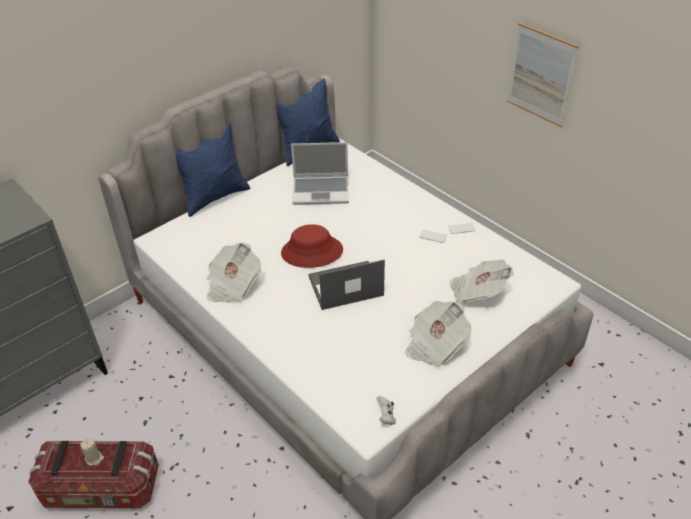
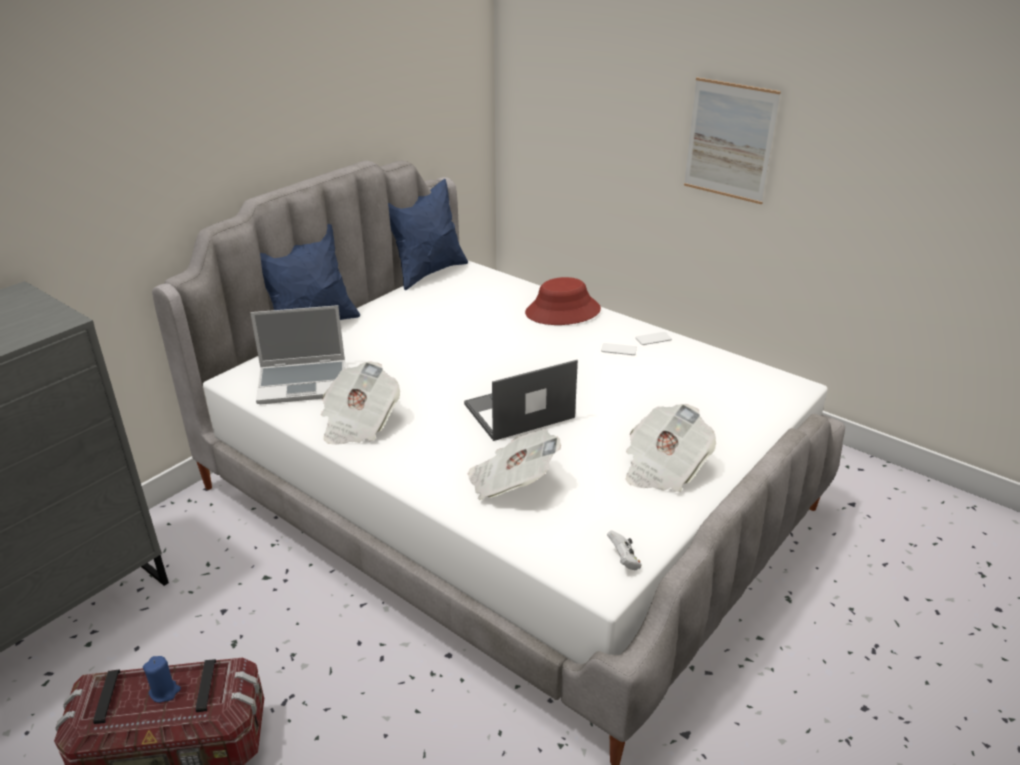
camera: 10 degrees left, 10 degrees down
beige candle [80,438,104,466] -> blue candle [143,656,181,703]
red hat [281,224,343,268] -> red hat moved to [525,277,601,325]
laptop [291,142,349,205] -> laptop moved to [250,305,345,404]
newspaper [449,259,513,302] -> newspaper moved to [467,429,561,500]

